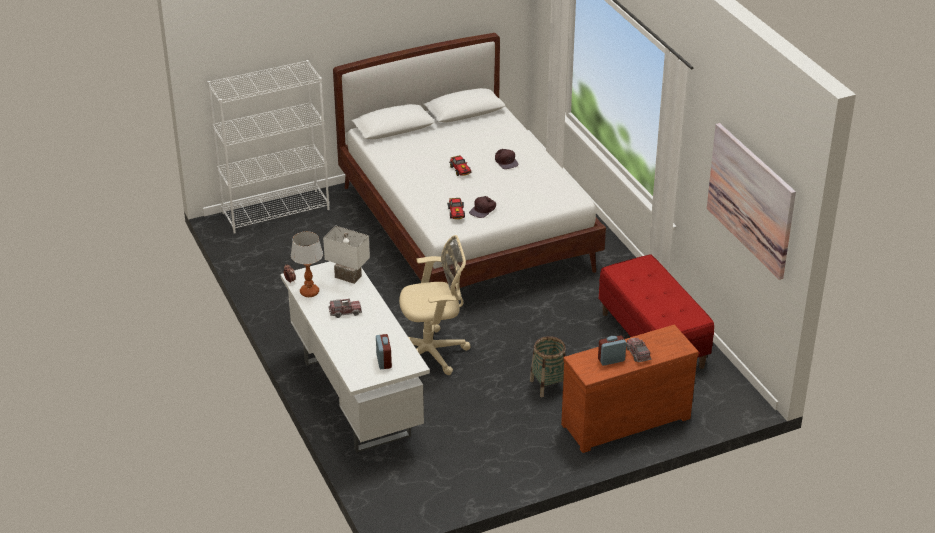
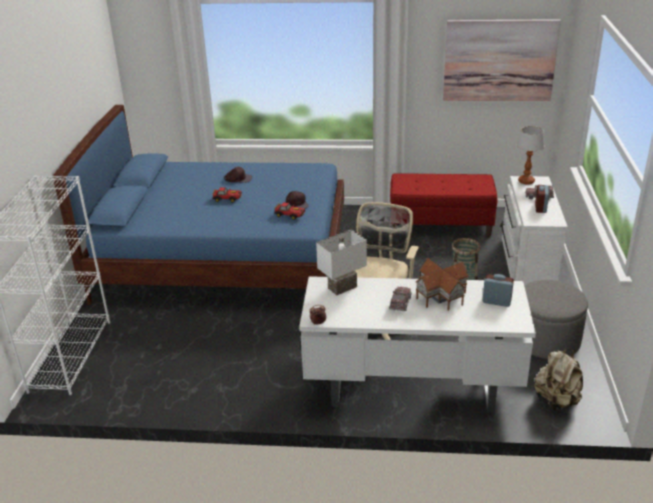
camera: 60 degrees left, 5 degrees down
table lamp [291,231,323,297] -> table lamp moved to [517,126,545,185]
white bed [333,33,606,289] -> blue bed [53,105,344,305]
brown dresser [561,325,699,453] -> white dresser [501,176,568,286]
none -> toy house [416,258,468,311]
none -> grey ottoman [524,280,588,359]
none -> beige backpack [534,349,583,411]

